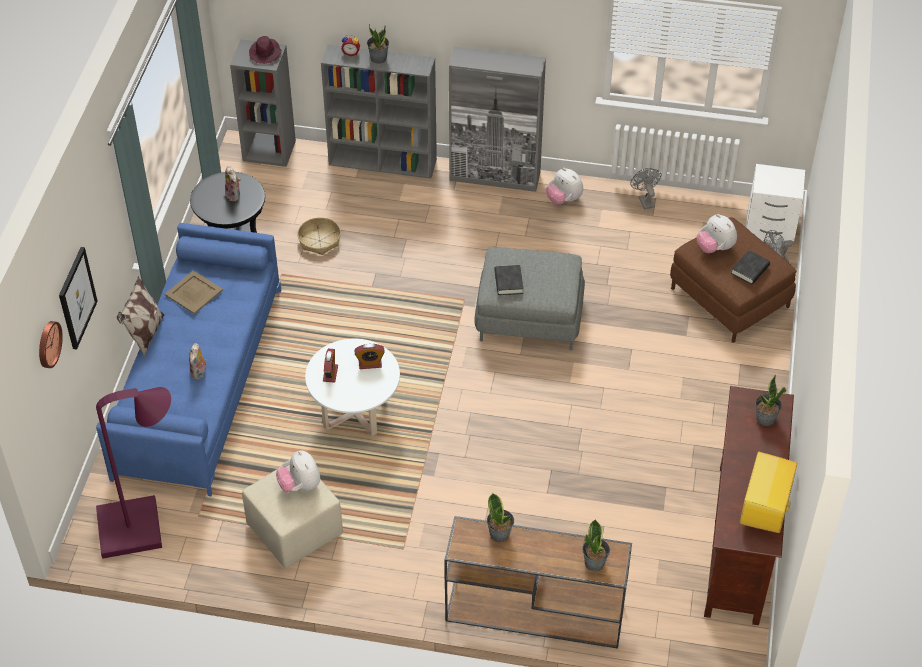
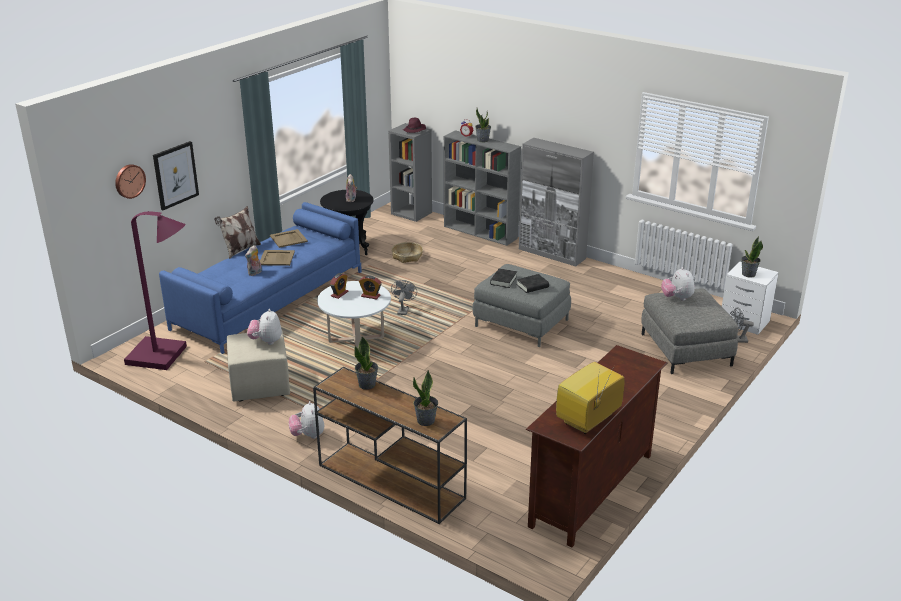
camera: 25 degrees right, 20 degrees down
plush toy [546,168,583,205] -> plush toy moved to [289,401,324,439]
grey fan [630,168,662,210] -> grey fan moved to [391,280,417,315]
brown ottoman [670,217,797,343] -> grey ottoman [641,288,739,374]
black book [731,250,770,285] -> black book moved to [516,274,549,293]
potted plant [755,375,786,426] -> potted plant moved to [741,236,763,278]
none -> beige tray [260,250,295,266]

